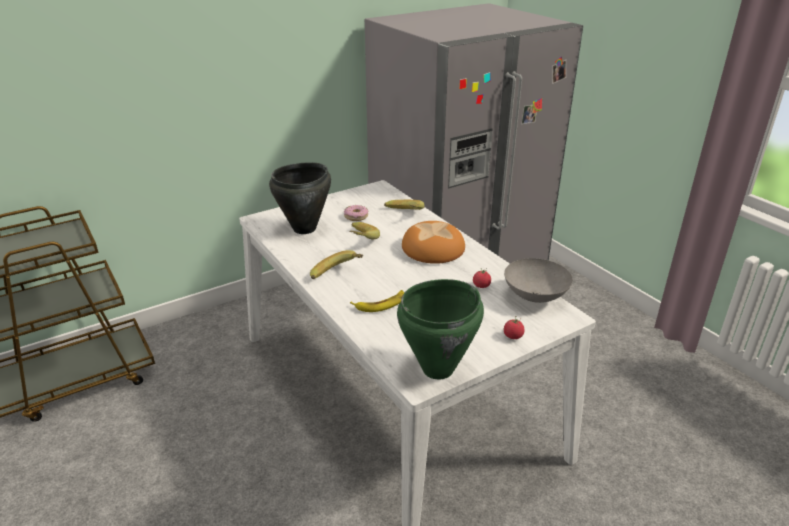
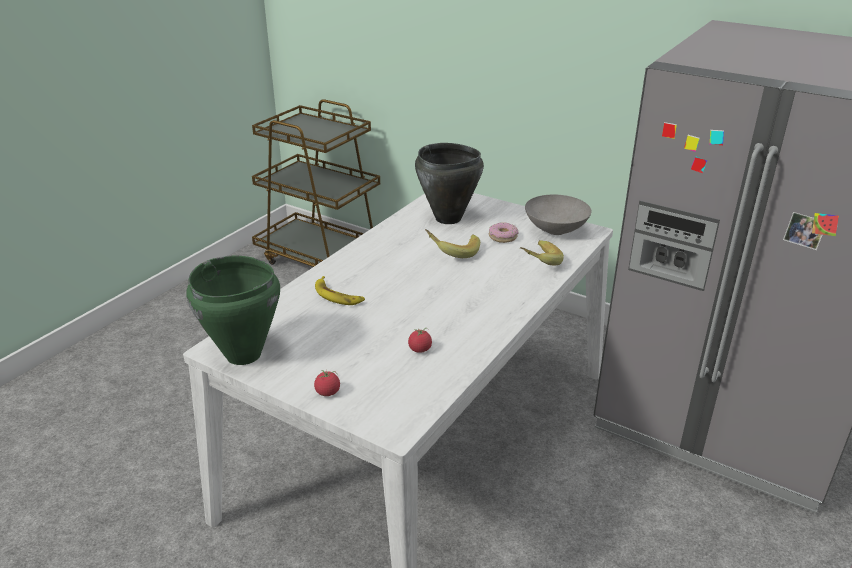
camera: 65 degrees right, 0 degrees up
banana [310,250,363,279] -> none
bread [402,221,465,264] -> none
grey bowl [504,258,573,303] -> grey bowl moved to [525,195,592,235]

